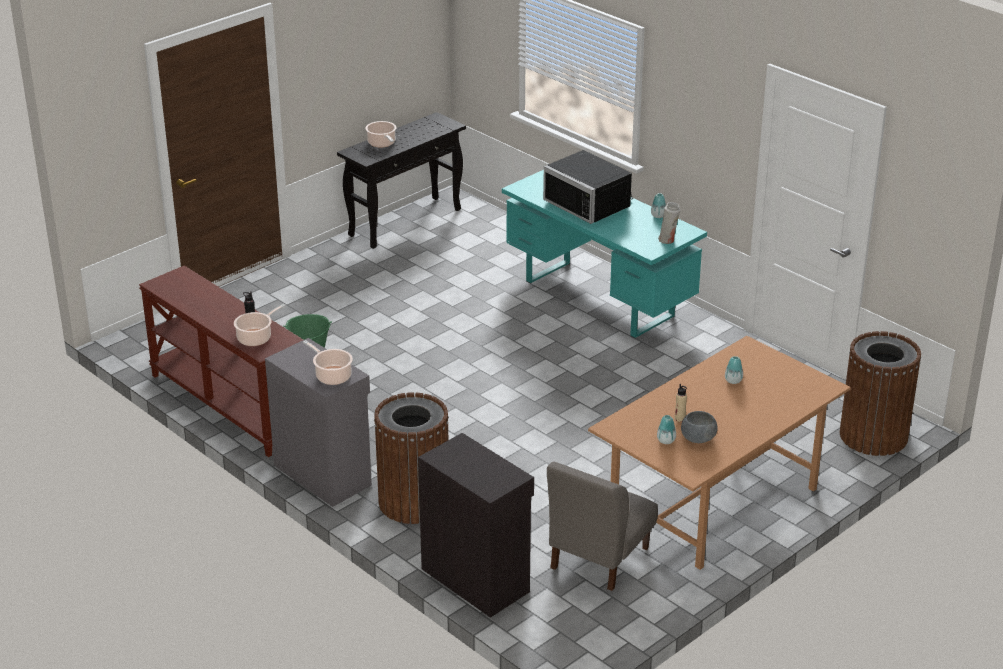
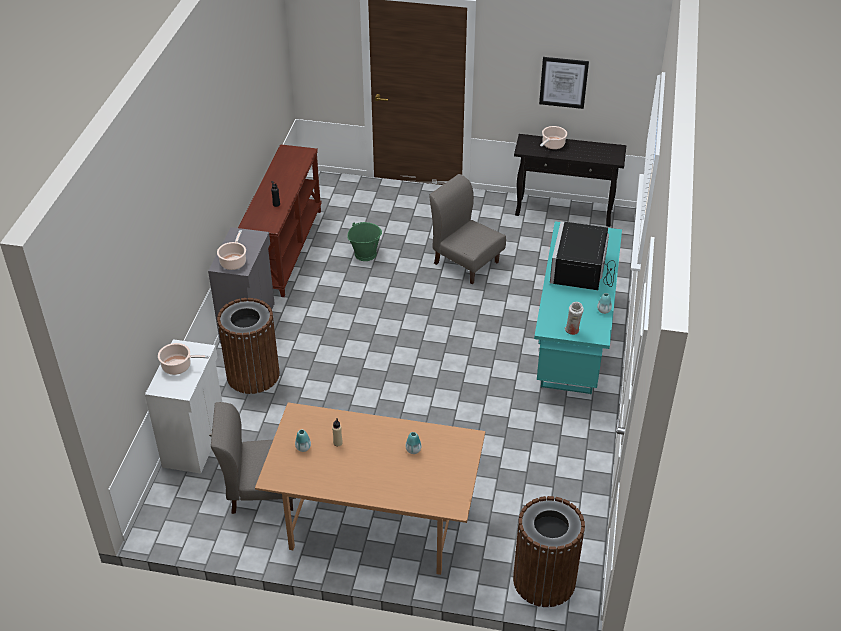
camera: 55 degrees right, 10 degrees up
cooking pot [234,304,286,346] -> cooking pot moved to [158,343,209,375]
black cabinet [418,433,534,618] -> white cabinet [145,339,222,474]
grey bowl [681,411,718,443] -> none
none -> grey chair [429,174,506,284]
none -> picture [539,57,589,109]

